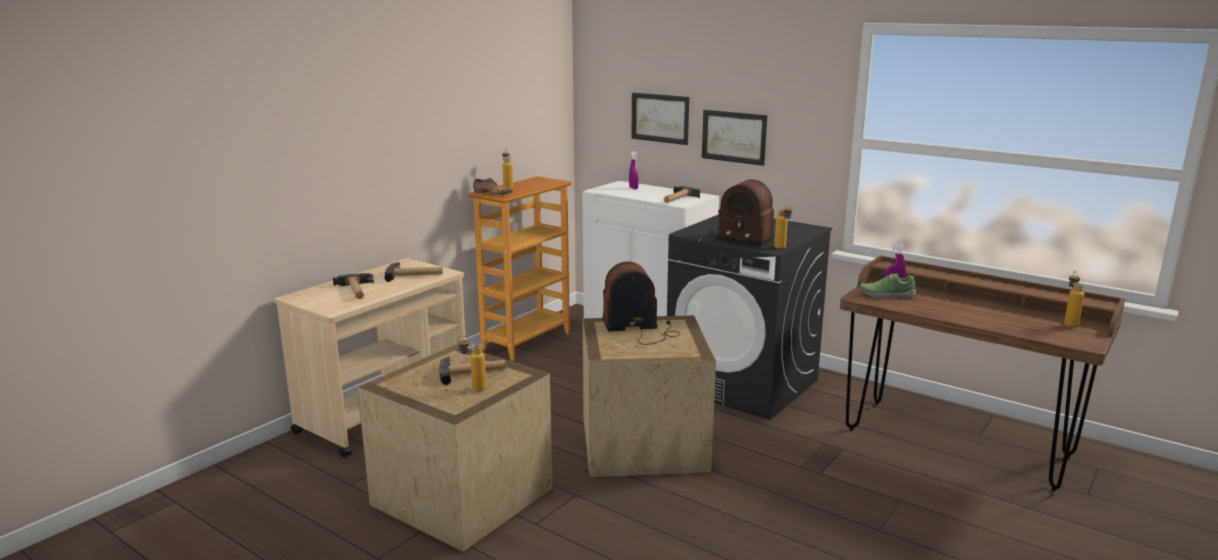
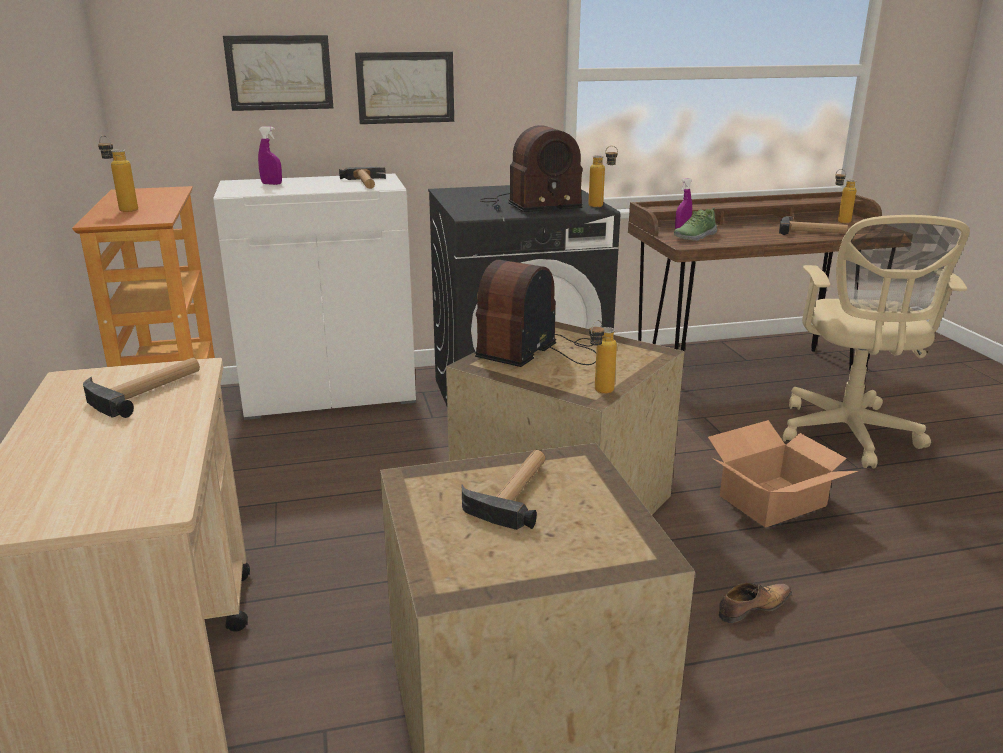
camera: 50 degrees left, 5 degrees up
hammer [333,273,374,299] -> hammer moved to [779,216,848,235]
bottle [457,336,486,392] -> bottle moved to [589,320,617,394]
shoe [473,178,513,196] -> shoe moved to [719,583,792,623]
none -> cardboard box [708,420,858,528]
none -> beige office chair [783,215,970,468]

